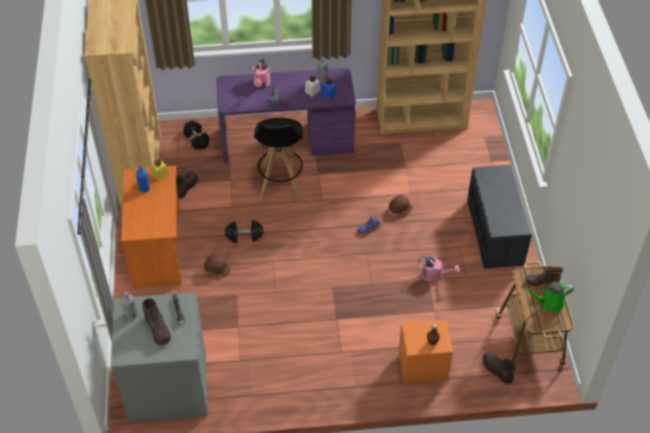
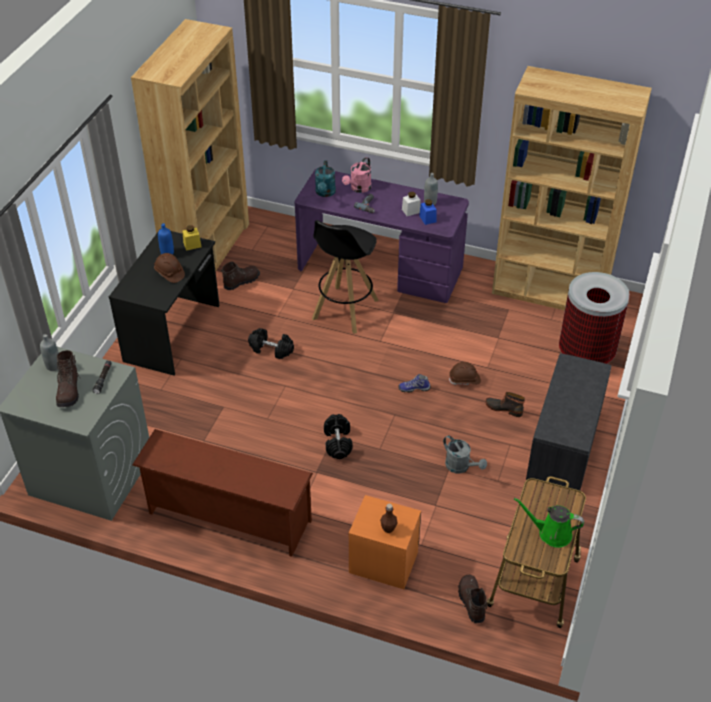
camera: 25 degrees right, 5 degrees down
orange desk [121,165,182,288] -> black desk [109,231,220,376]
black dumbbell [183,120,209,150] -> black dumbbell moved to [324,414,353,459]
brown hard hat [204,255,231,277] -> brown hard hat moved to [154,253,185,283]
pink watering can [419,256,460,282] -> grey watering can [443,435,487,474]
boot [525,267,563,286] -> boot moved to [485,392,525,417]
none -> brown shoe rack [132,429,313,557]
none -> turquoise watering can [315,160,336,197]
none -> trash can [559,272,630,364]

